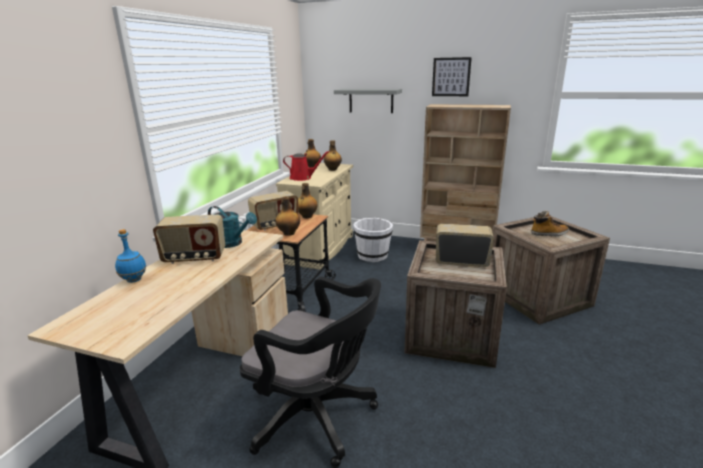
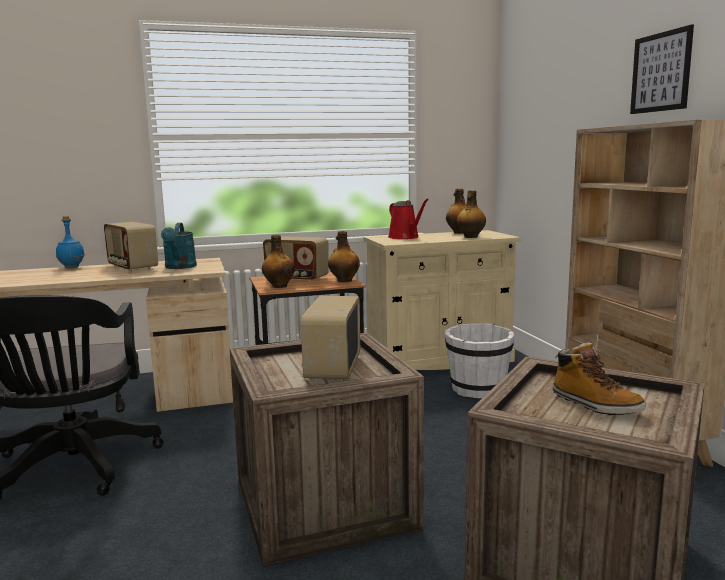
camera: 55 degrees right, 10 degrees down
grey shelf [334,89,402,113] -> none
radio [436,224,494,267] -> radio turned 150 degrees counterclockwise [301,296,360,381]

